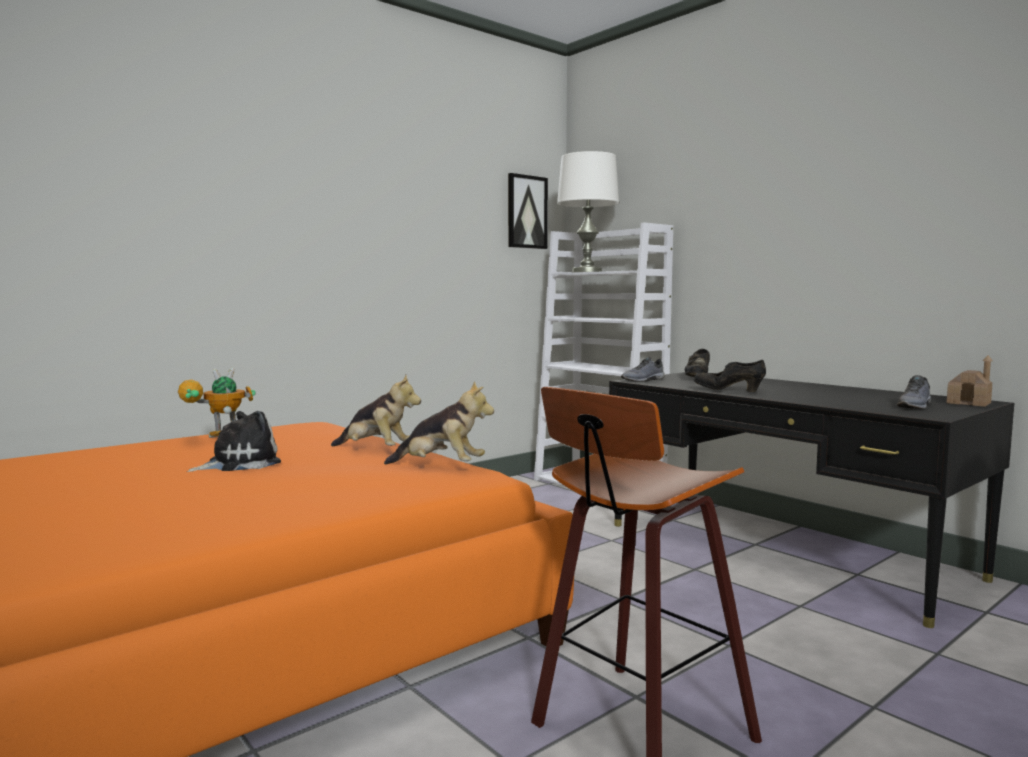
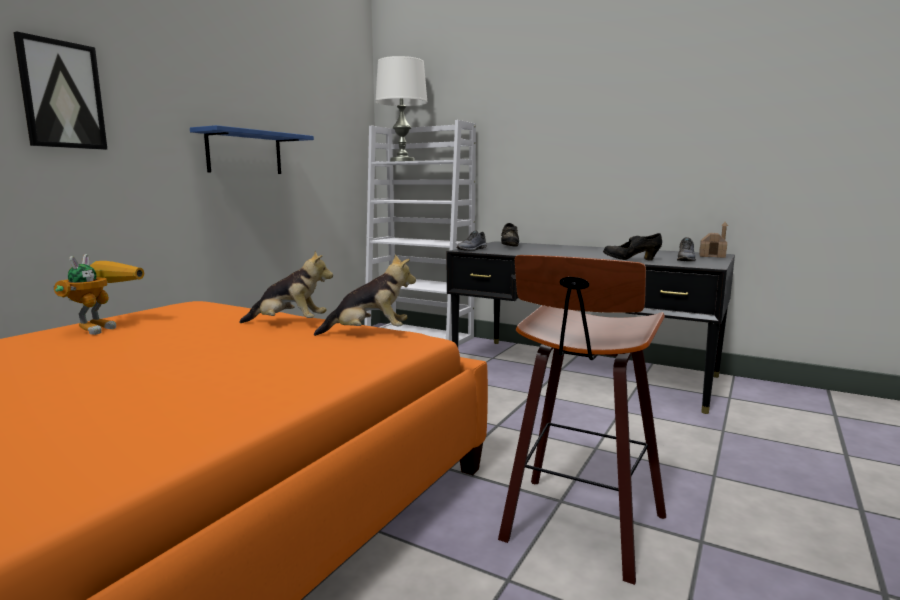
camera: 20 degrees left, 5 degrees up
toy robot [178,368,256,438] -> toy robot turned 150 degrees clockwise [53,254,144,335]
plush toy [187,411,281,472] -> none
picture [508,173,548,249] -> picture moved to [13,31,108,150]
black shoe [694,360,766,392] -> black shoe moved to [603,233,662,261]
none -> blue shelf [190,125,314,174]

